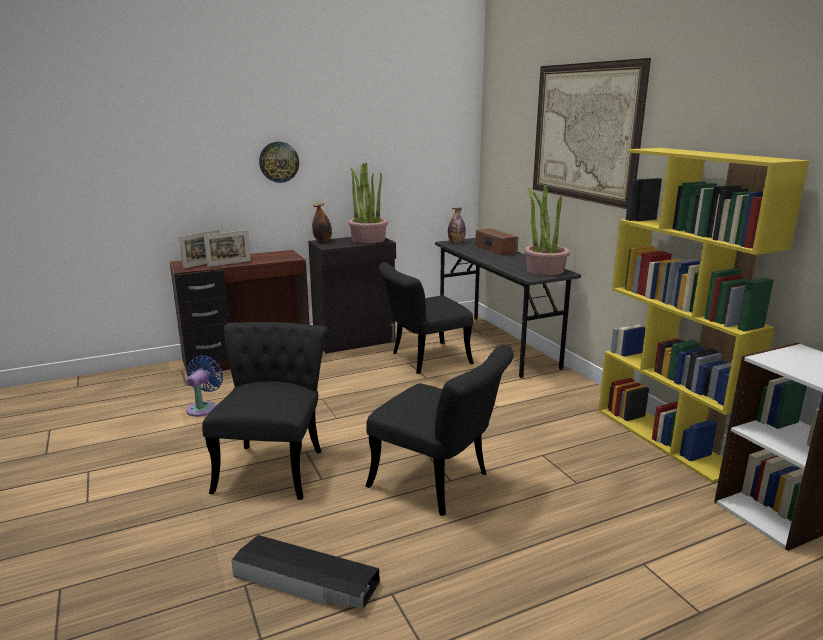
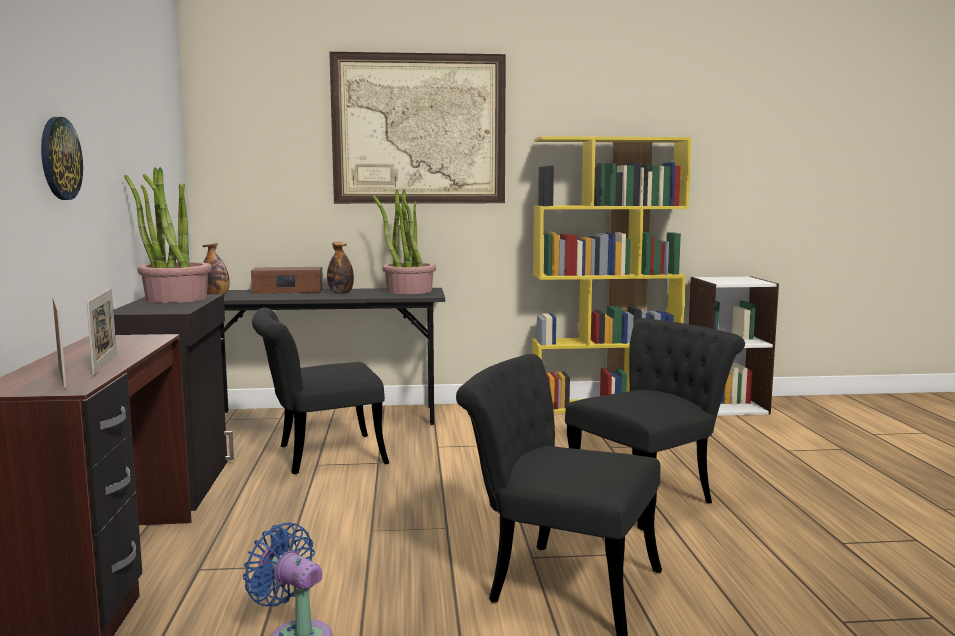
camera: 70 degrees left, 10 degrees down
black storage box [232,535,379,609] -> none
bottle [312,203,332,242] -> bottle moved to [327,242,354,294]
black chair [378,262,474,374] -> black chair turned 75 degrees clockwise [252,307,389,474]

